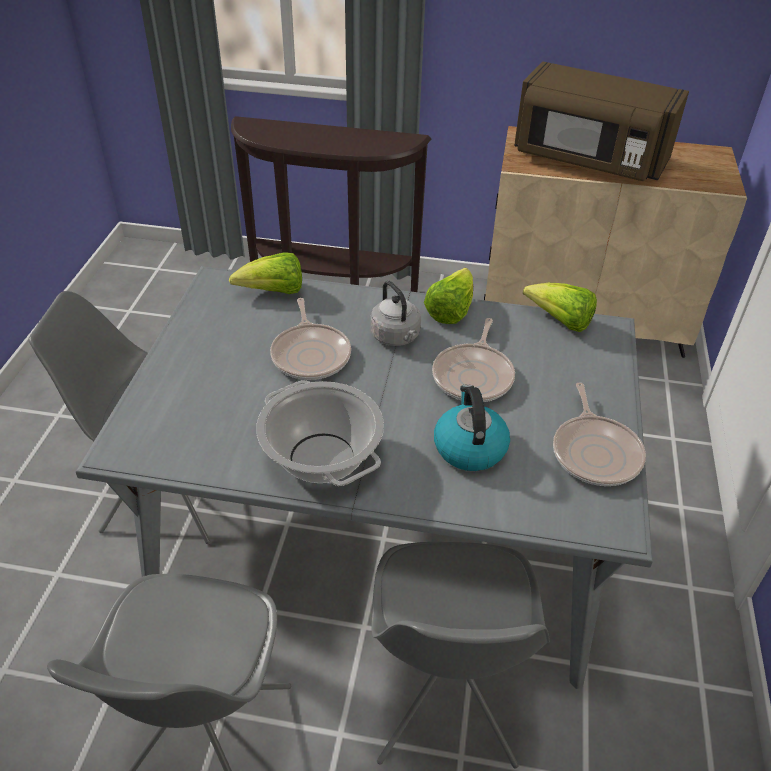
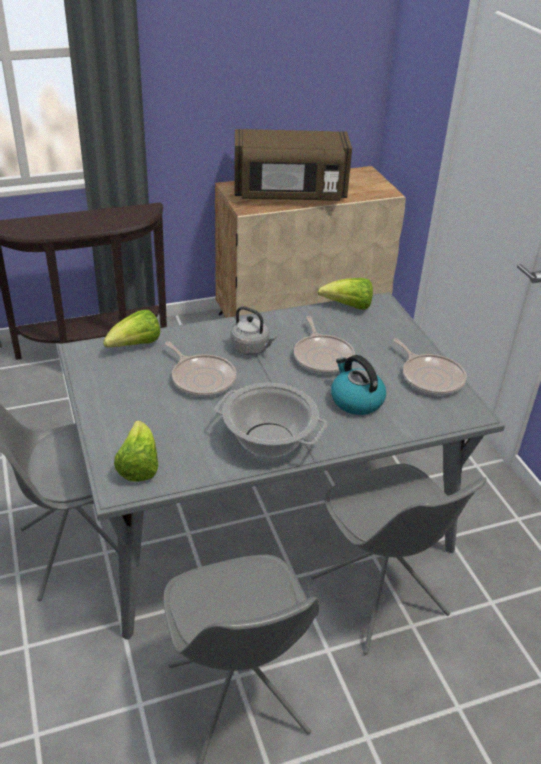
camera: 30 degrees left, 5 degrees down
lettuce [424,268,473,324] -> lettuce moved to [114,420,158,482]

